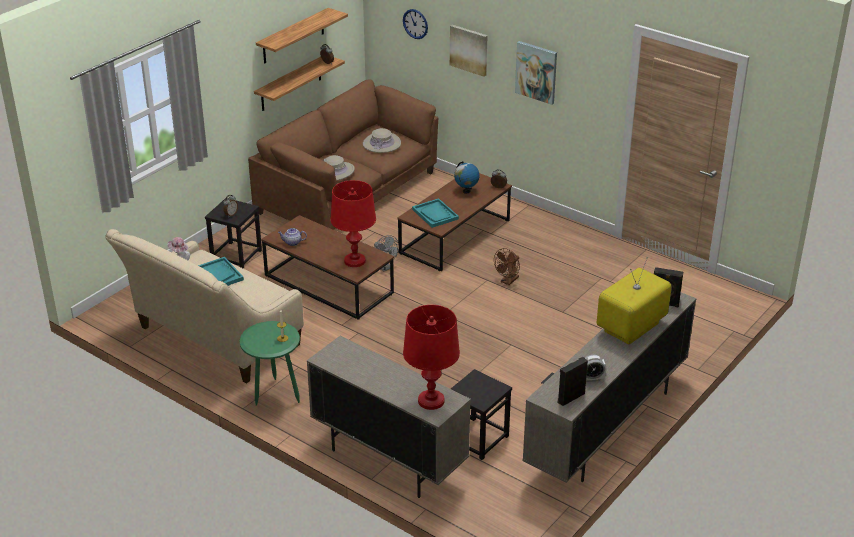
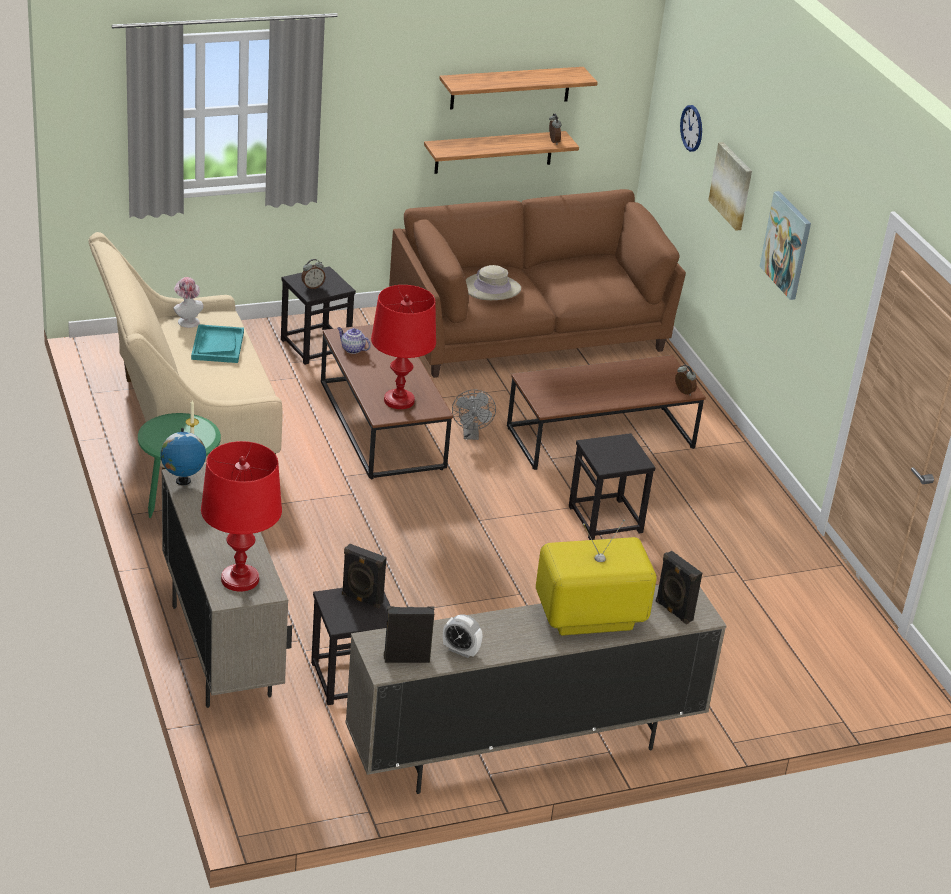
camera: 30 degrees right, 0 degrees up
beige hat [363,128,401,153] -> none
turquoise tray [412,198,459,228] -> none
globe [454,161,480,194] -> globe moved to [160,428,206,485]
brown fan [494,248,520,285] -> black stool [569,433,656,540]
none -> black speaker [342,544,387,609]

